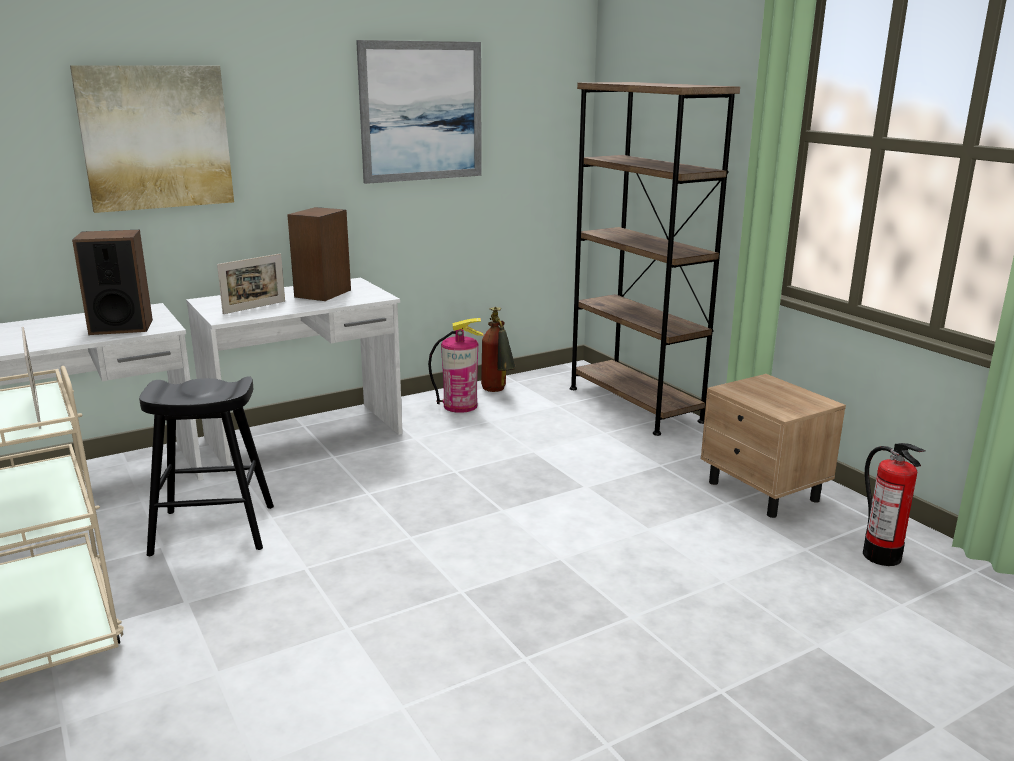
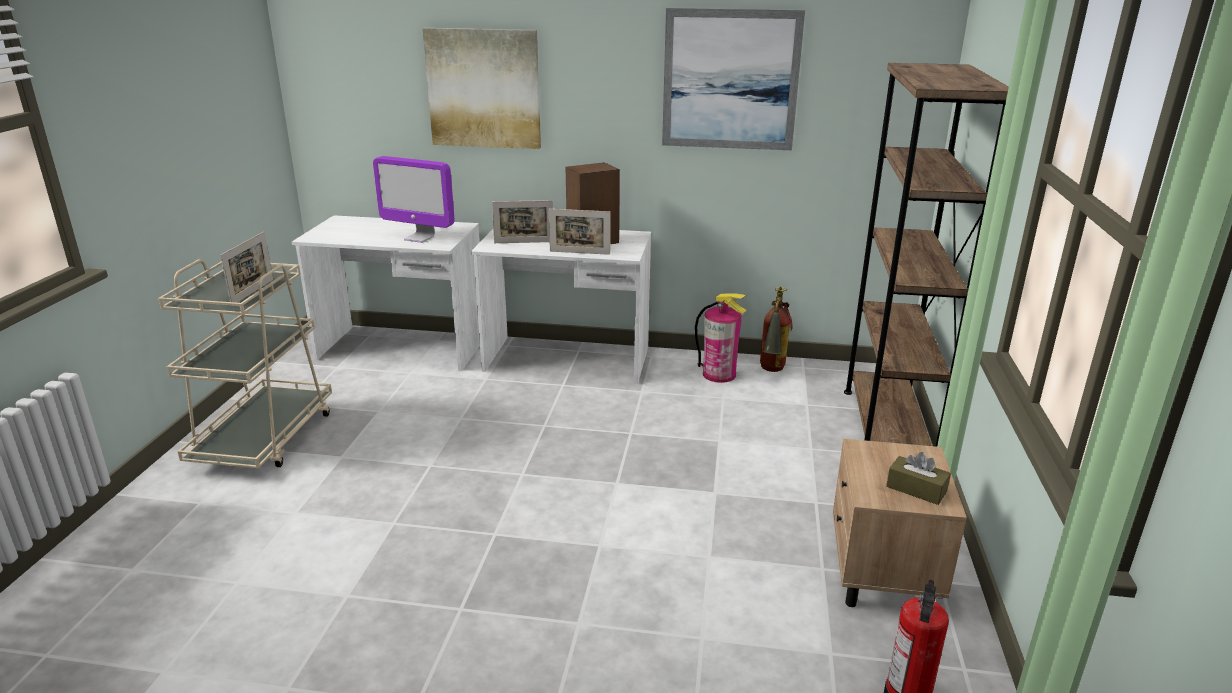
camera: 40 degrees right, 5 degrees up
speaker [72,230,153,335] -> monitor [373,156,454,243]
black stool [139,376,274,556] -> none
none -> picture frame [549,209,610,255]
none -> brown tissue box [886,452,951,505]

